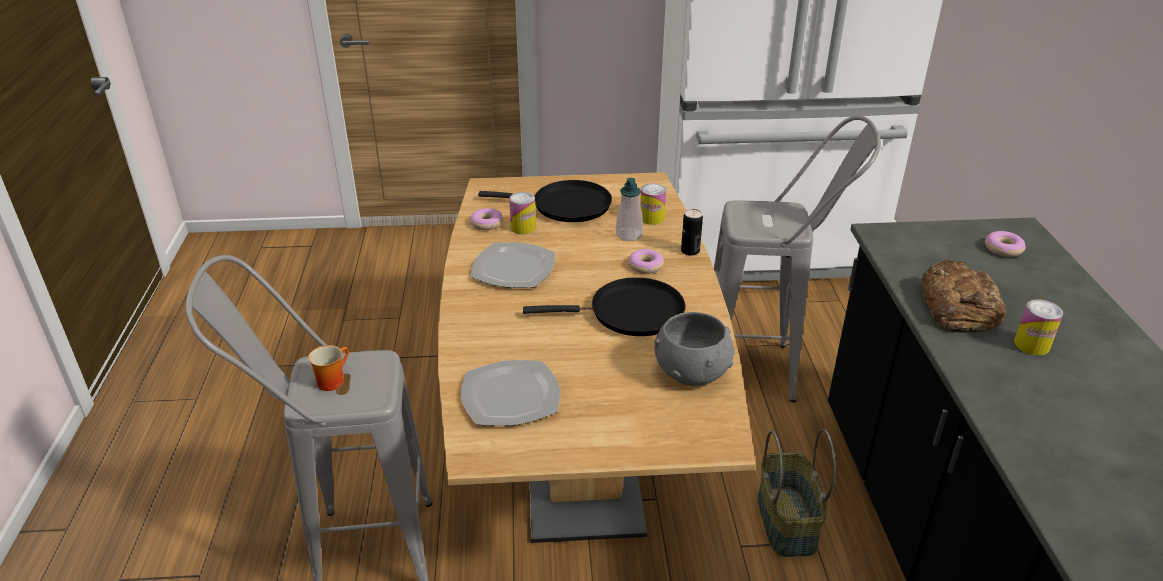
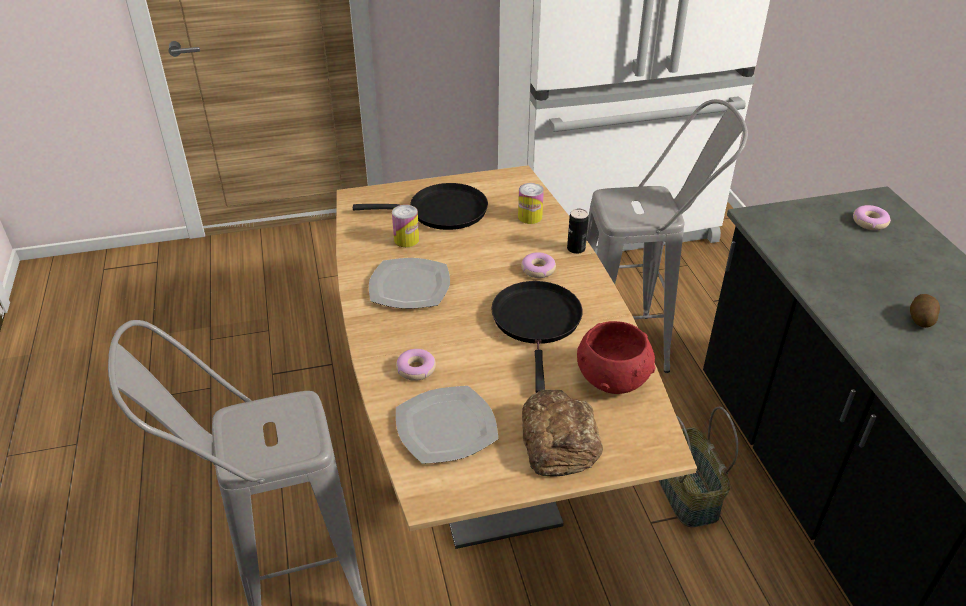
camera: 10 degrees left, 5 degrees up
mug [308,345,349,391] -> none
donut [470,208,503,230] -> donut moved to [396,349,436,381]
black frying pan [523,277,685,336] -> black frying pan turned 75 degrees counterclockwise [491,281,583,393]
soap dispenser [616,178,643,241] -> none
grey bowl [654,312,734,386] -> red bowl [577,321,656,394]
bread [922,260,1006,333] -> bread moved to [522,389,603,477]
can [1014,299,1063,356] -> potato [910,294,940,328]

